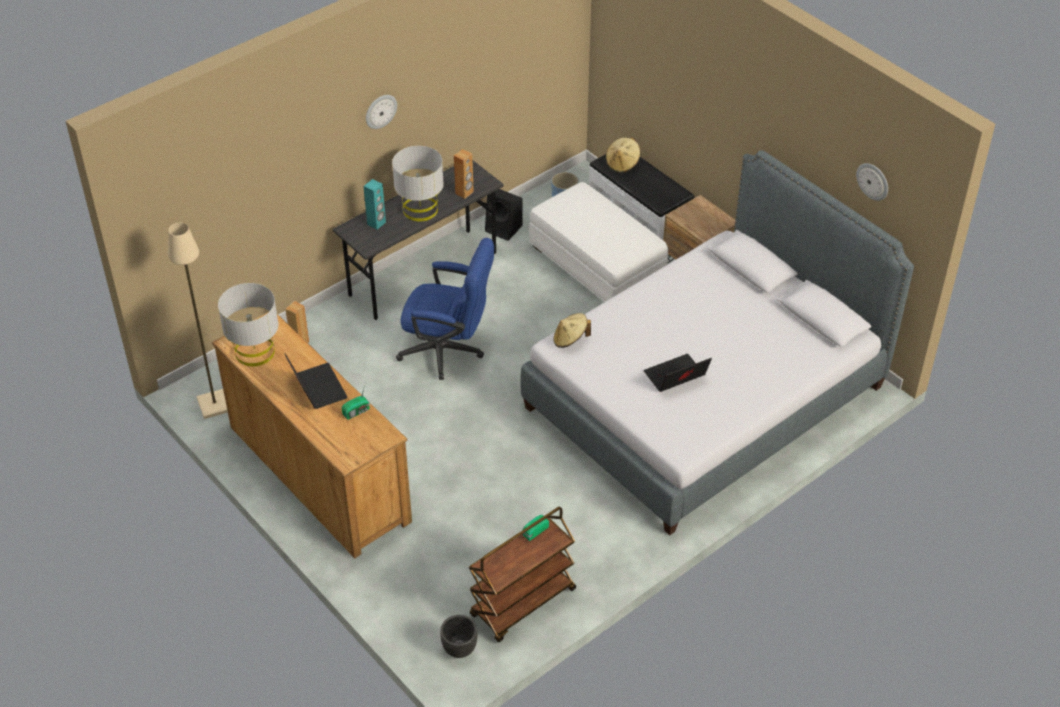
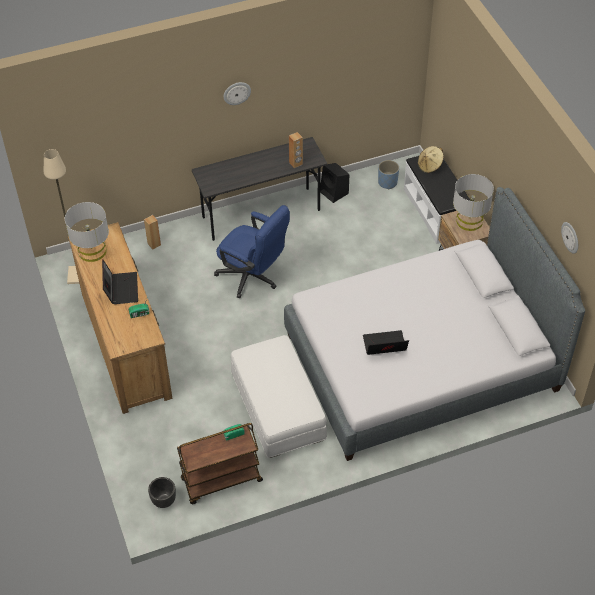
camera: 20 degrees right, 5 degrees up
turquoise speaker [364,179,386,230] -> none
grey table lamp [392,146,444,221] -> grey table lamp moved to [453,174,494,231]
white ottoman [529,182,668,302] -> white ottoman moved to [231,335,327,458]
beige hat [553,313,591,348] -> none

